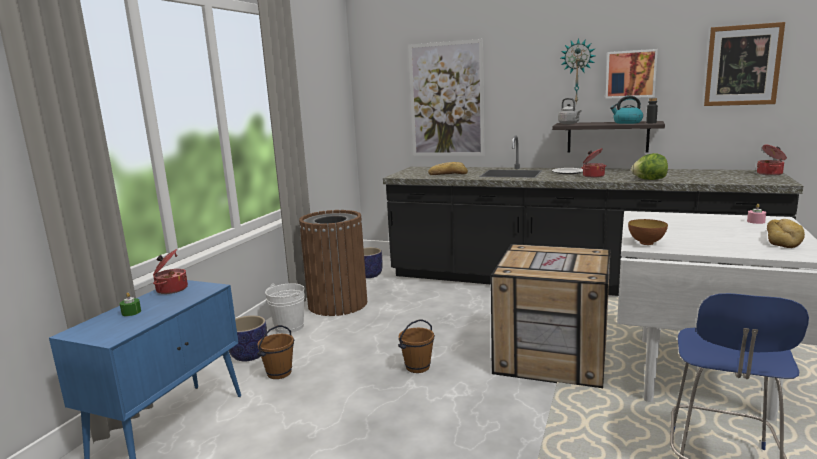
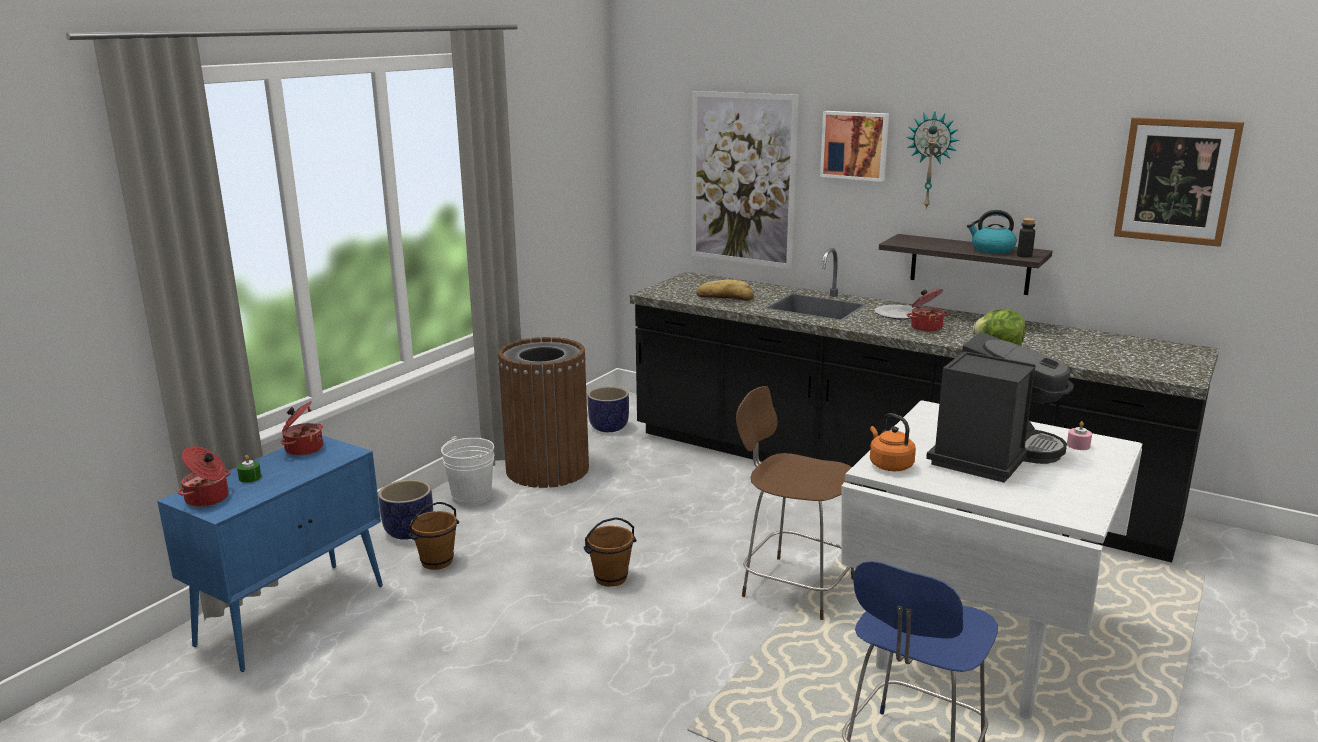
camera: 10 degrees right, 5 degrees up
crate [491,244,610,388] -> brown chair [736,386,854,620]
grey kettle [558,98,582,124] -> none
picture [606,49,658,99] -> picture moved to [820,111,889,182]
bowl [628,219,668,245] -> orange kettle [870,413,916,471]
cooking pot [757,145,787,176] -> cooking pot moved to [178,446,230,507]
bread [767,219,805,248] -> none
none -> coffee machine [926,332,1074,483]

